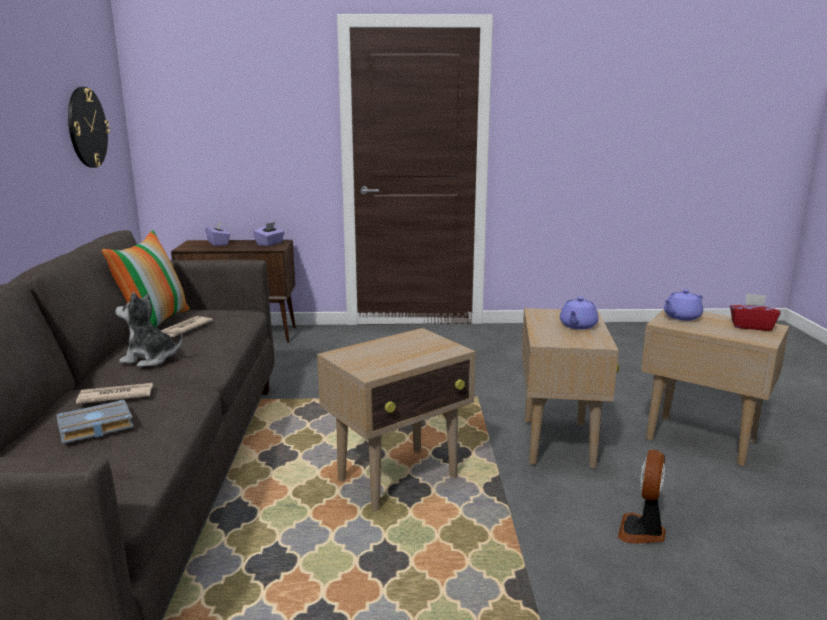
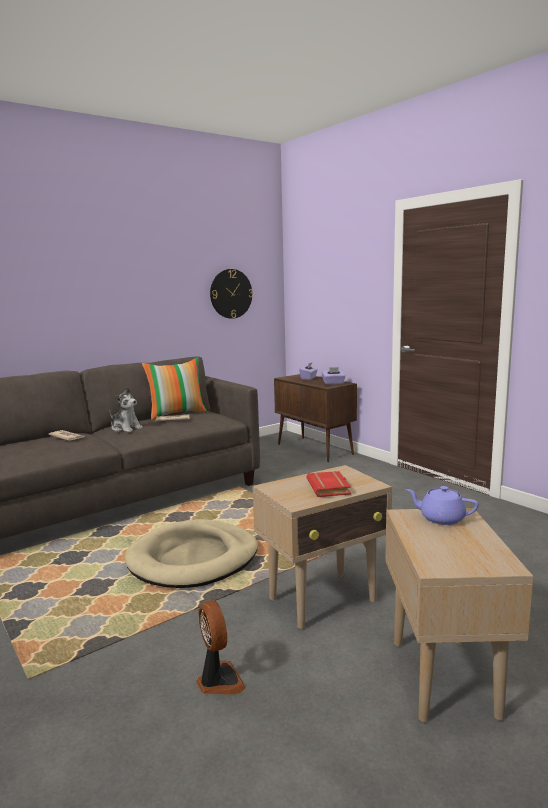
camera: 55 degrees right, 5 degrees down
grey book [56,400,134,444] -> none
plush toy [116,292,183,367] -> plush toy turned 150 degrees clockwise [110,388,143,432]
beige side table [317,328,476,511] -> beige dog bed [125,519,258,588]
purple teapot [560,297,599,329] -> red book [306,471,351,497]
fan [618,449,666,544] -> fan turned 75 degrees clockwise [196,601,246,695]
red tissue box [730,294,780,331] -> none

